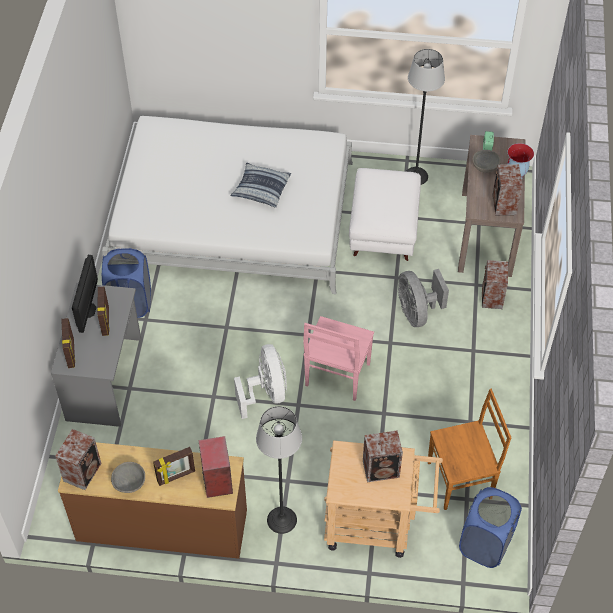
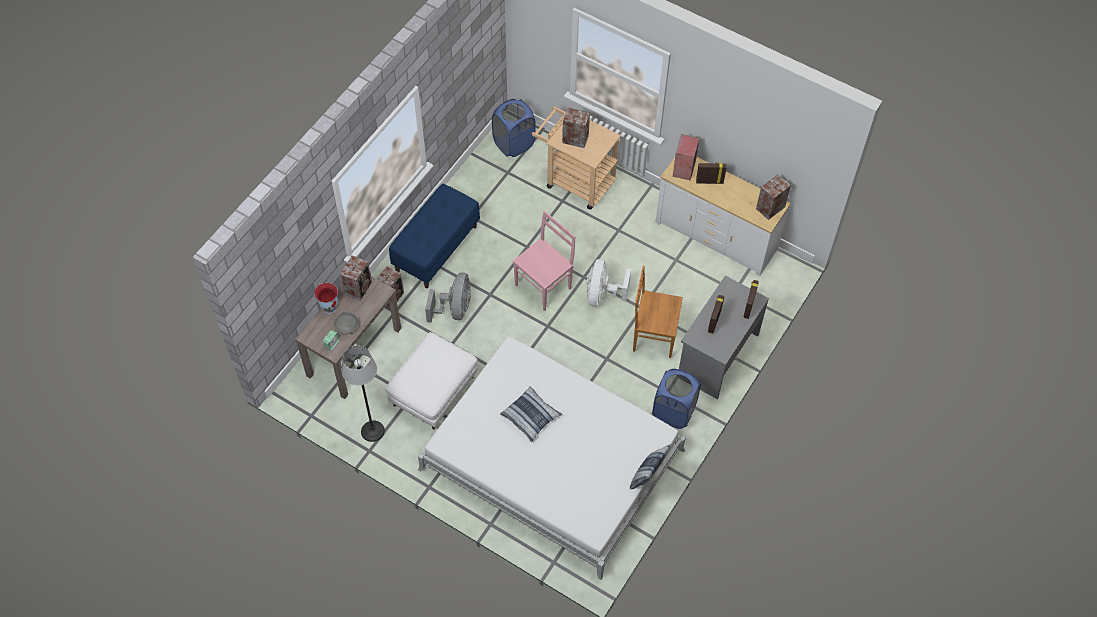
camera: 155 degrees left, 5 degrees up
brown dresser [58,442,247,559] -> white dresser [655,157,791,276]
monitor [72,255,98,333] -> none
grey bowl [111,462,145,493] -> none
floor lamp [256,406,302,534] -> none
brown chair [428,389,511,510] -> brown chair moved to [633,266,683,358]
none -> blue bench [389,183,480,288]
none -> pillow [630,444,670,489]

